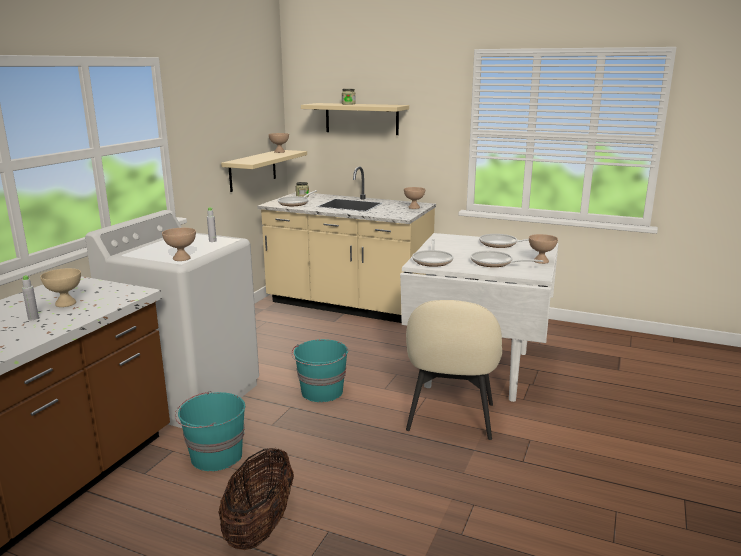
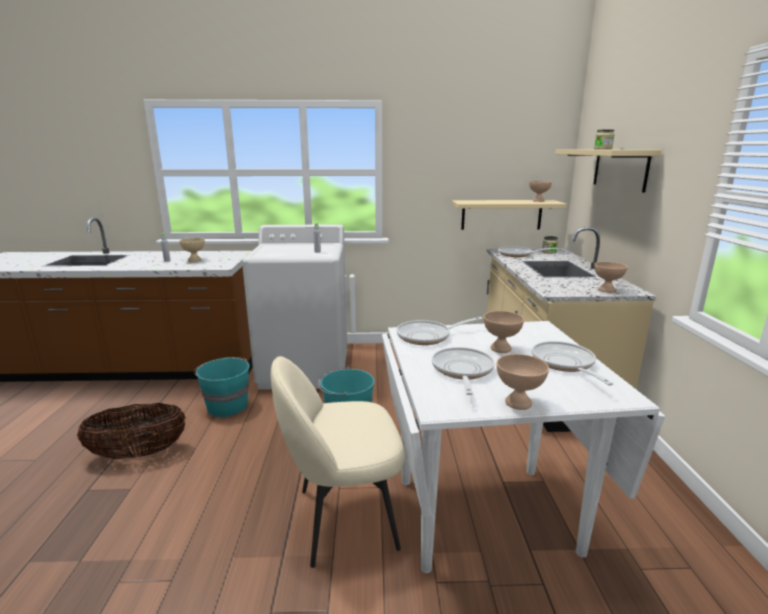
camera: 65 degrees right, 0 degrees up
beige bowl [162,228,196,261] -> beige bowl moved to [484,311,524,353]

